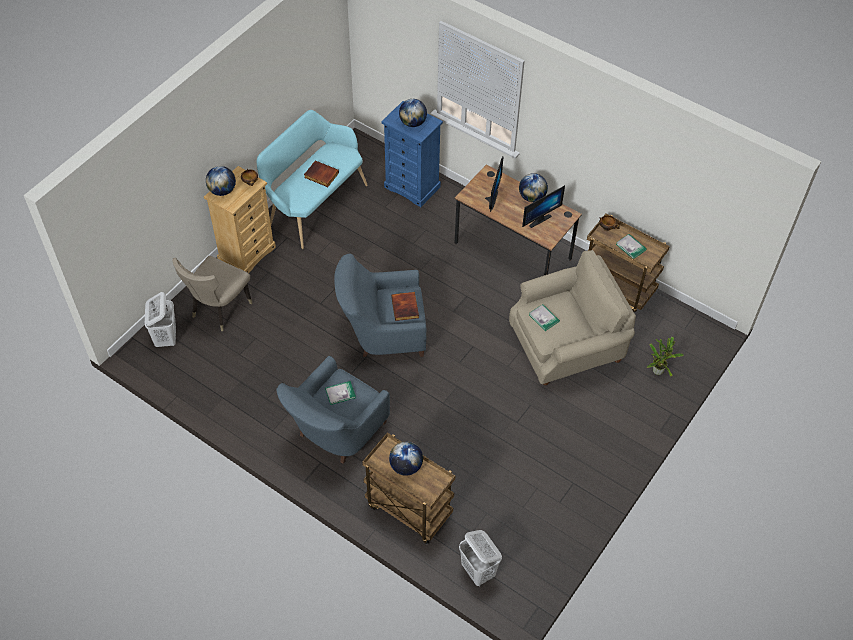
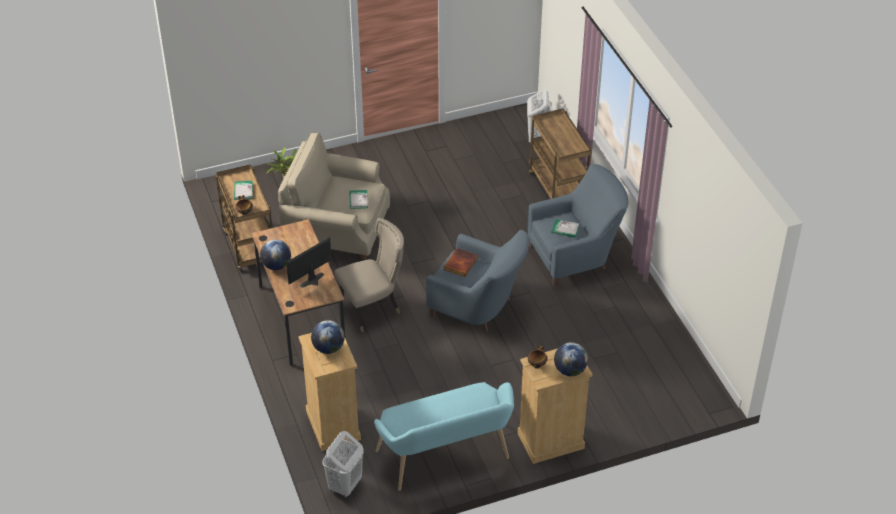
camera: 145 degrees left, 10 degrees down
white laundry basket [145,292,176,347] -> white laundry basket moved to [322,431,364,498]
beige chair [172,256,252,331] -> beige chair moved to [334,218,404,332]
book [304,161,339,187] -> none
blue dresser [381,101,443,207] -> beige dresser [298,333,361,451]
globe [389,441,423,476] -> none
monitor [522,185,565,228] -> none

